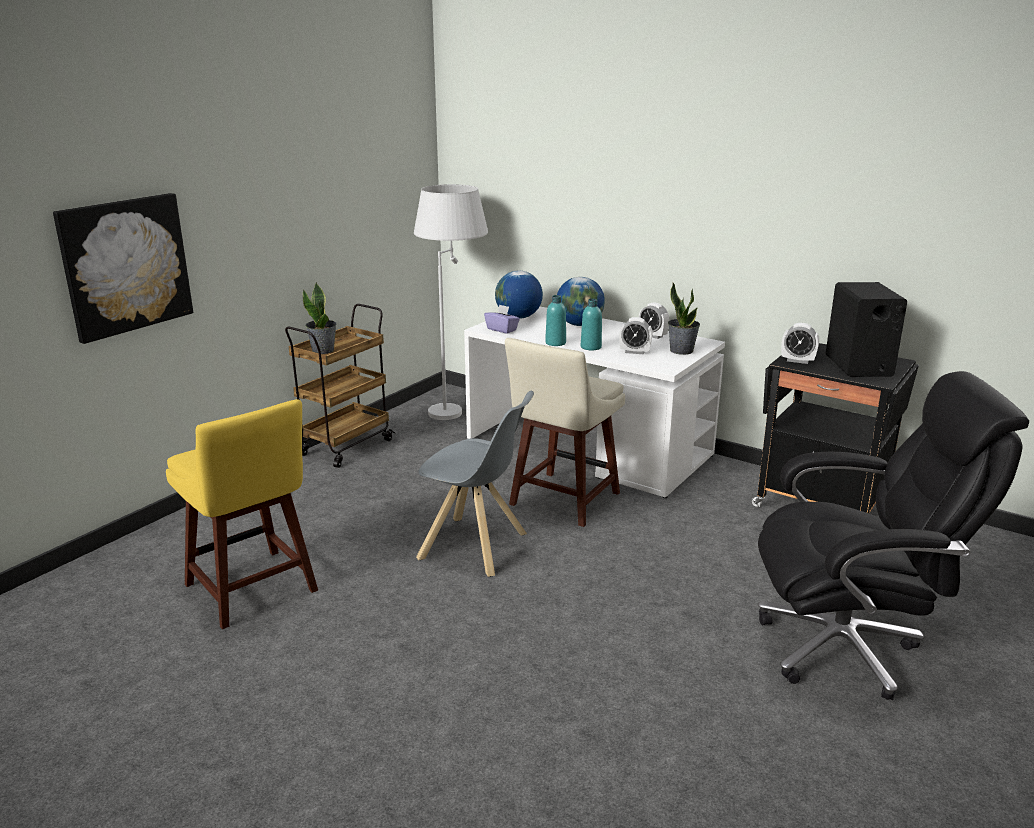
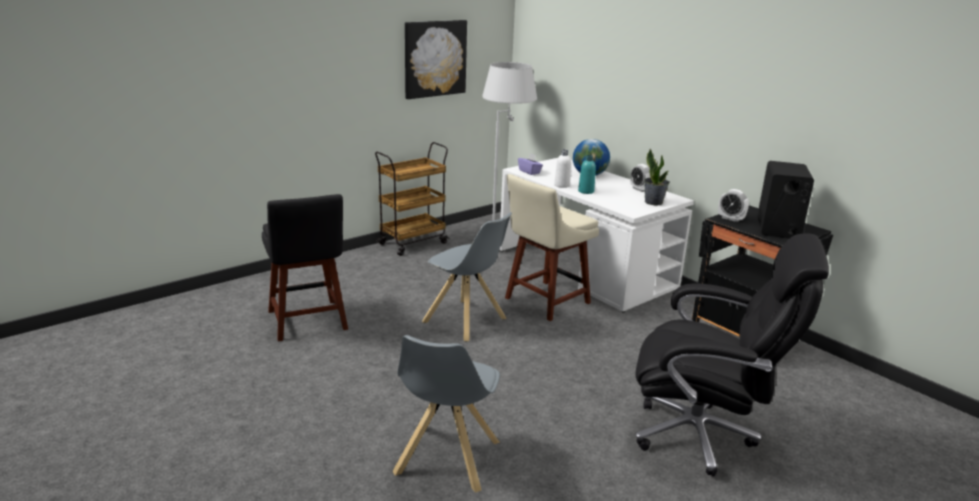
camera: 15 degrees right, 0 degrees up
picture [53,193,193,344] -> picture moved to [405,20,467,99]
yellow stool [166,399,318,629] -> black stool [262,194,348,341]
potted plant [303,282,336,354] -> none
globe [495,271,543,319] -> none
turquoise bottle [545,295,566,346] -> white bottle [554,150,571,188]
alarm clock [619,317,652,354] -> none
none -> grey chair [392,335,500,493]

